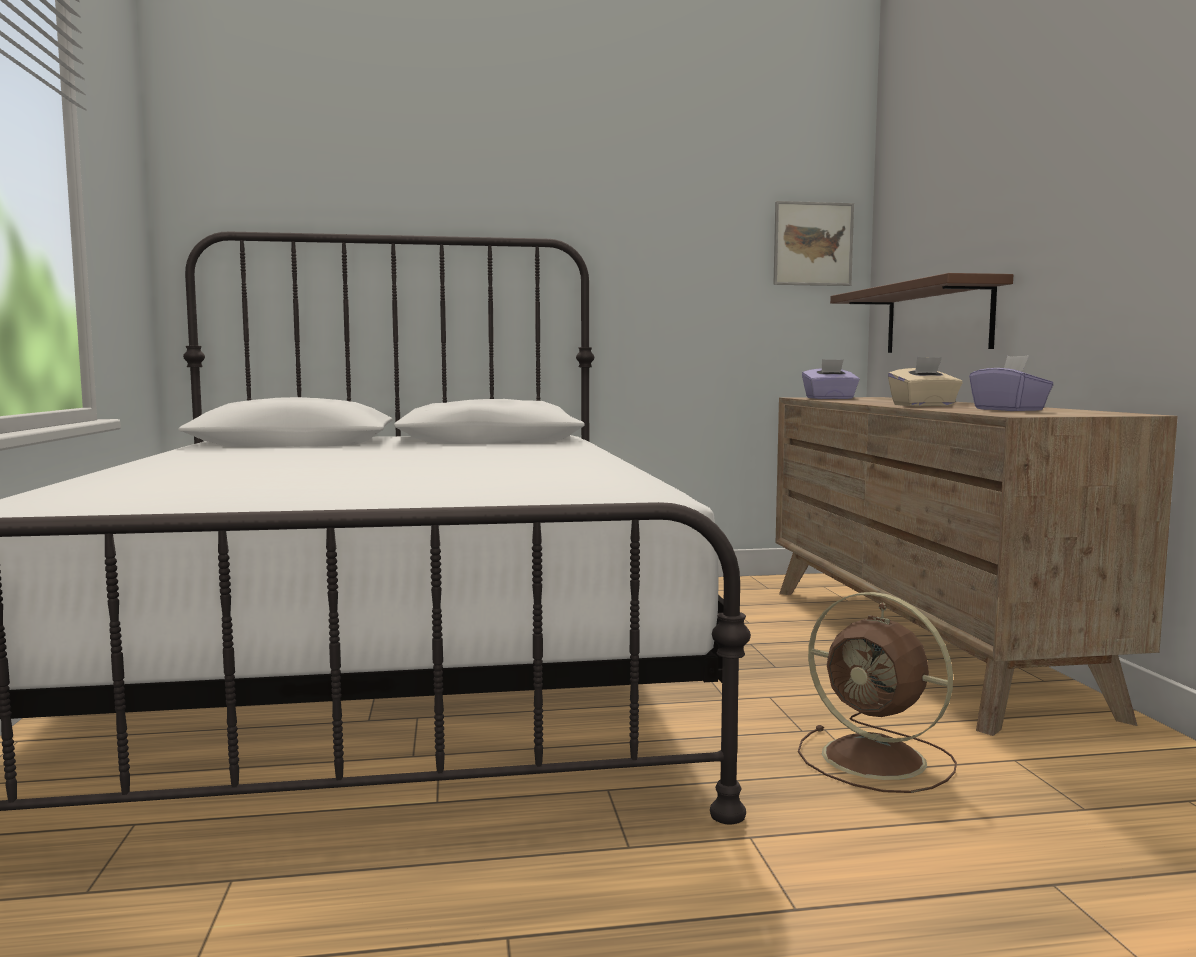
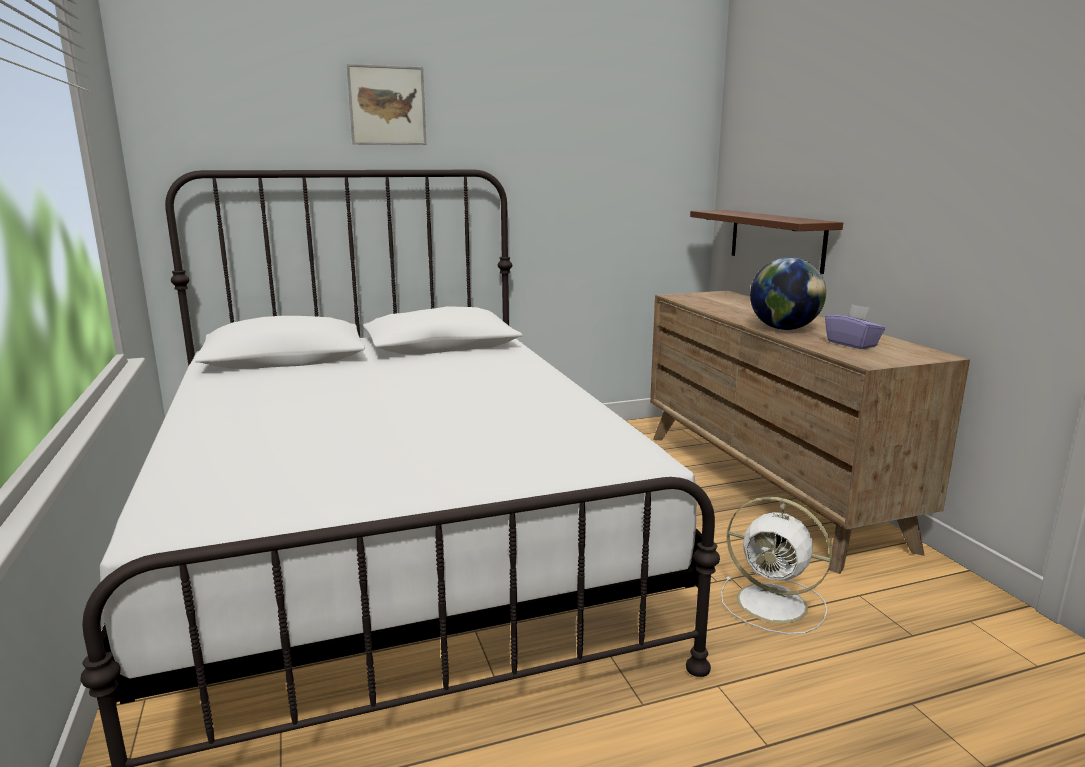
camera: 10 degrees left, 10 degrees up
picture [773,201,854,286] -> picture moved to [347,64,426,145]
brown fan [798,592,957,793] -> white fan [721,497,832,635]
purple tissue box [802,359,860,399] -> none
beige tissue box [888,357,962,407] -> globe [750,257,826,330]

